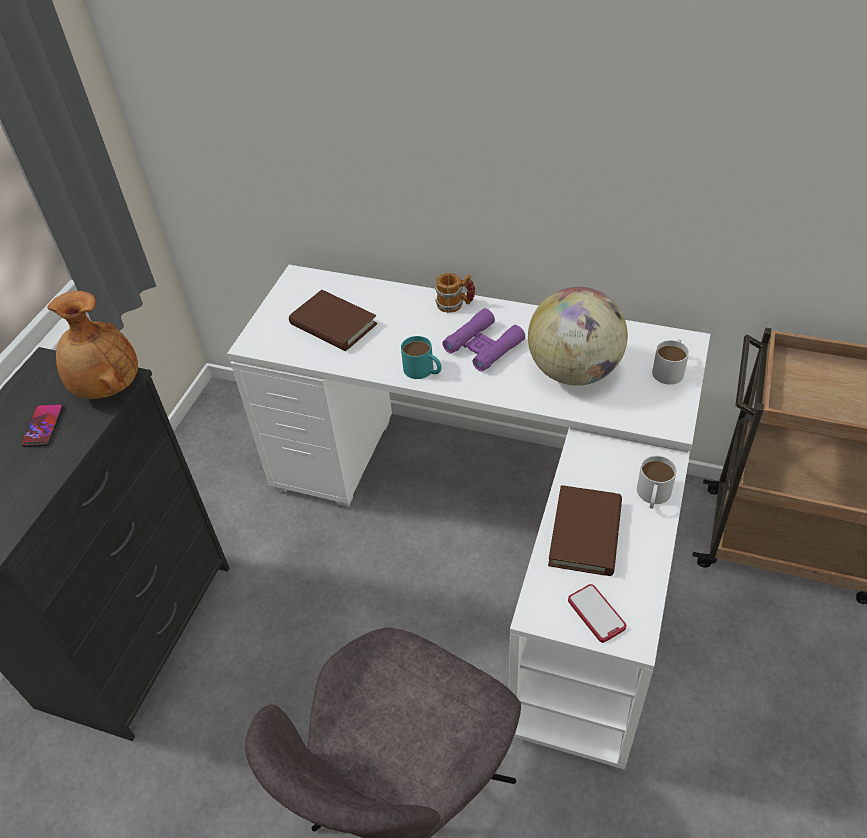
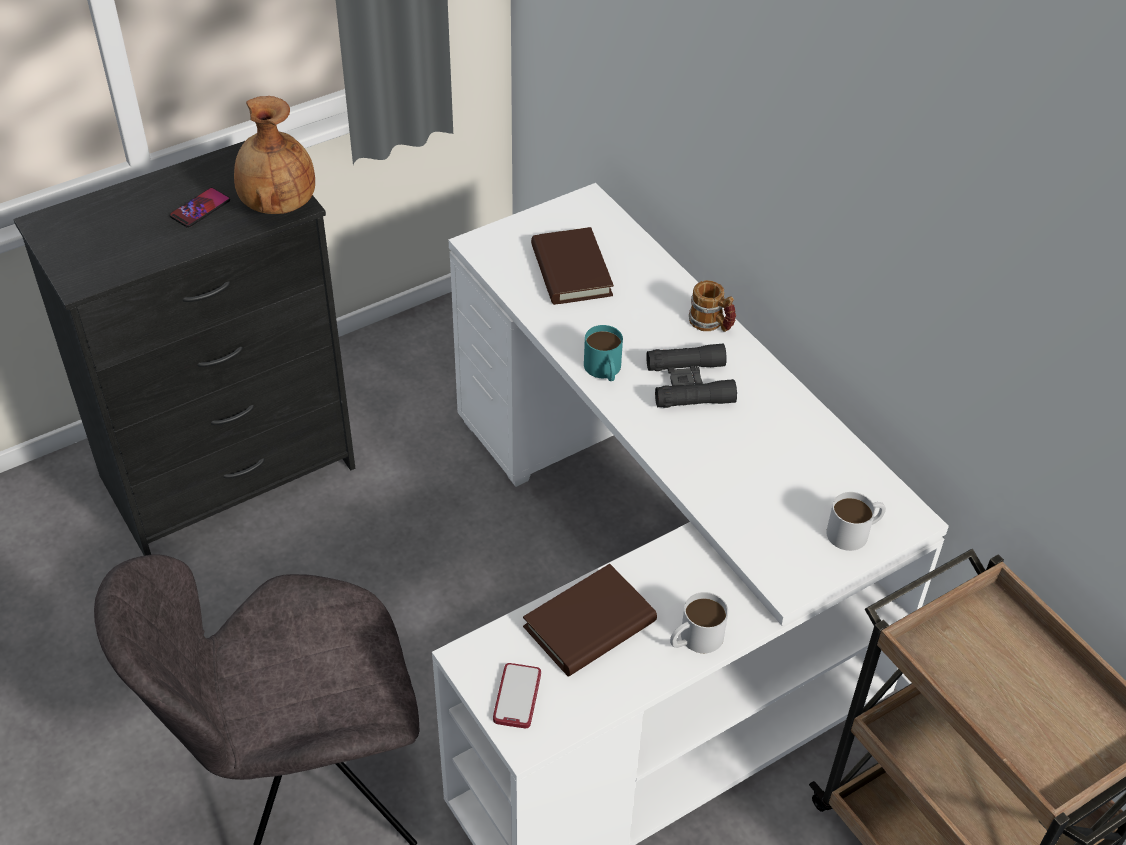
camera: 35 degrees right, 0 degrees up
purple binoculars [442,308,525,372] -> black binoculars [646,343,737,408]
globe [528,287,628,386] -> none

